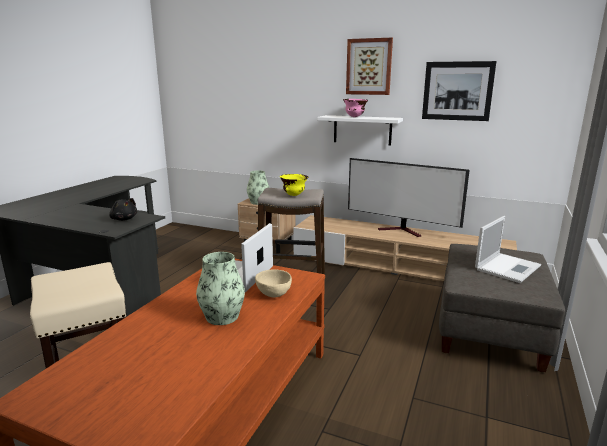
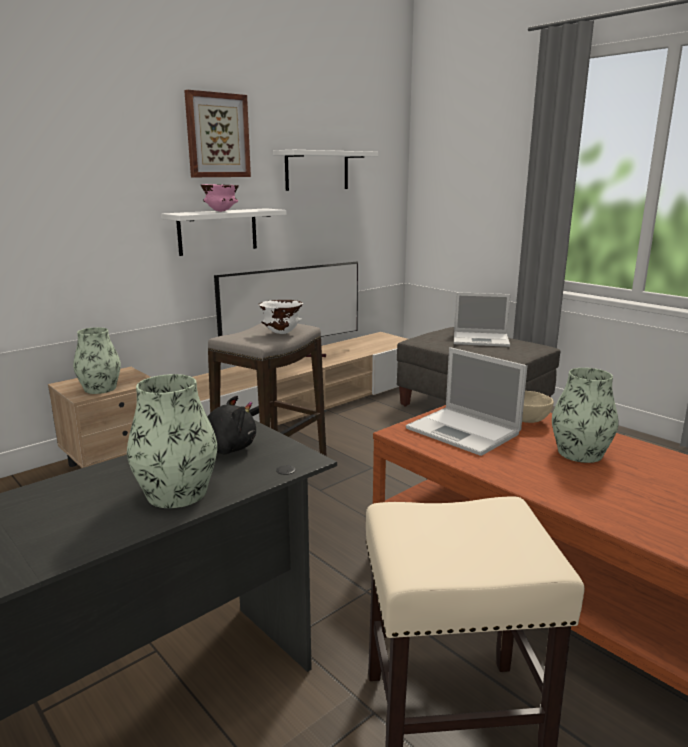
camera: 65 degrees left, 0 degrees up
yellow bowl [280,174,308,196] -> white bowl [258,300,303,334]
picture [422,61,497,121] -> white shelf [273,150,378,191]
laptop [475,216,541,283] -> laptop turned 120 degrees clockwise [454,292,510,347]
none -> vase [127,374,217,508]

